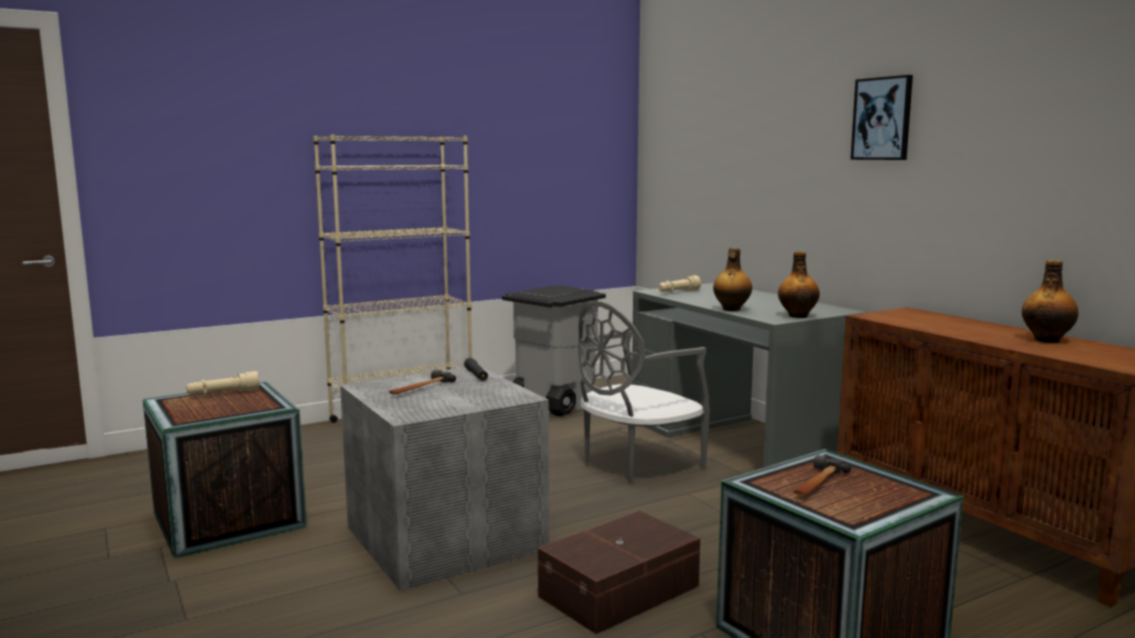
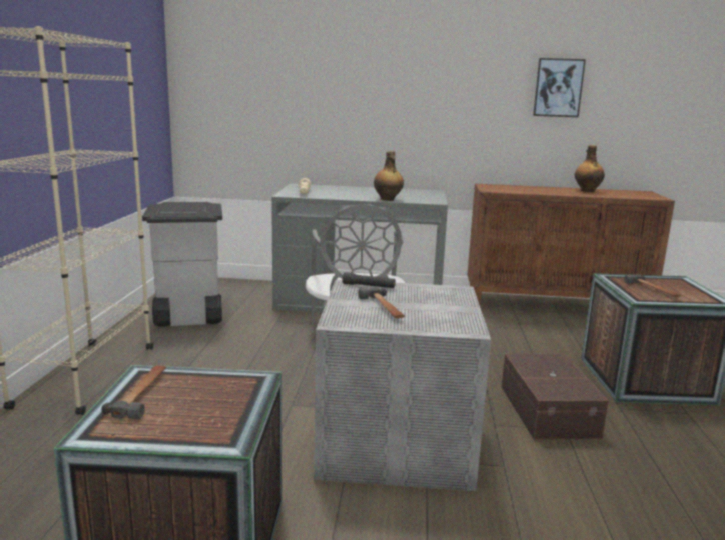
camera: 55 degrees left, 5 degrees up
beige flashlight [186,371,260,395] -> hammer [101,365,166,419]
bottle [778,251,820,318] -> none
picture [851,75,913,160] -> picture moved to [533,58,586,117]

